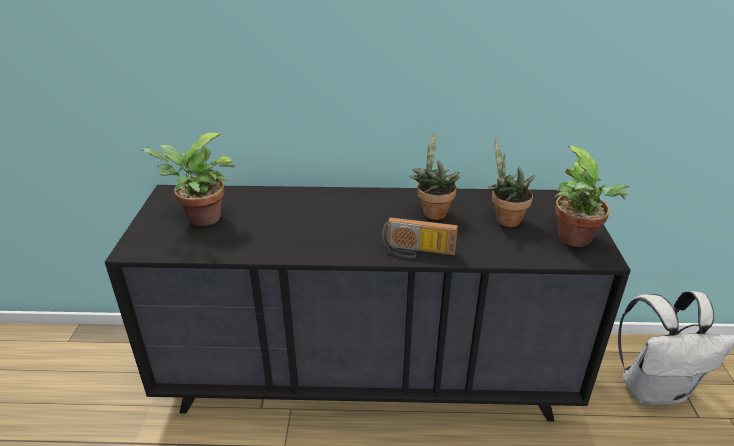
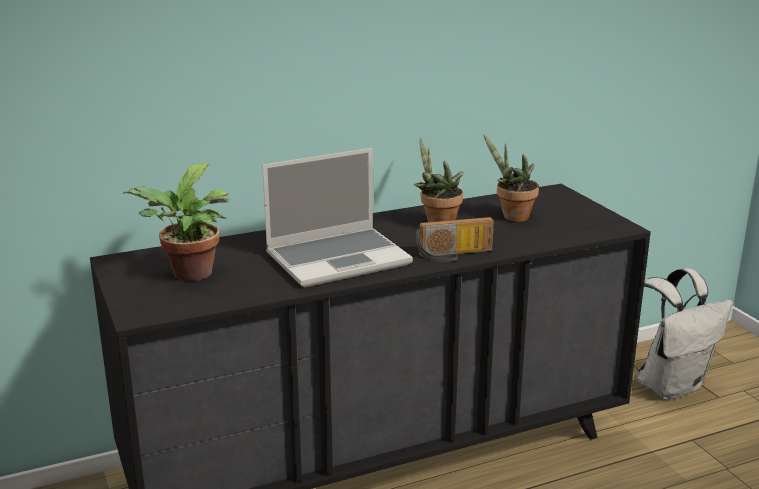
camera: 25 degrees left, 10 degrees down
potted plant [554,145,629,247] -> none
none -> laptop [262,148,413,288]

